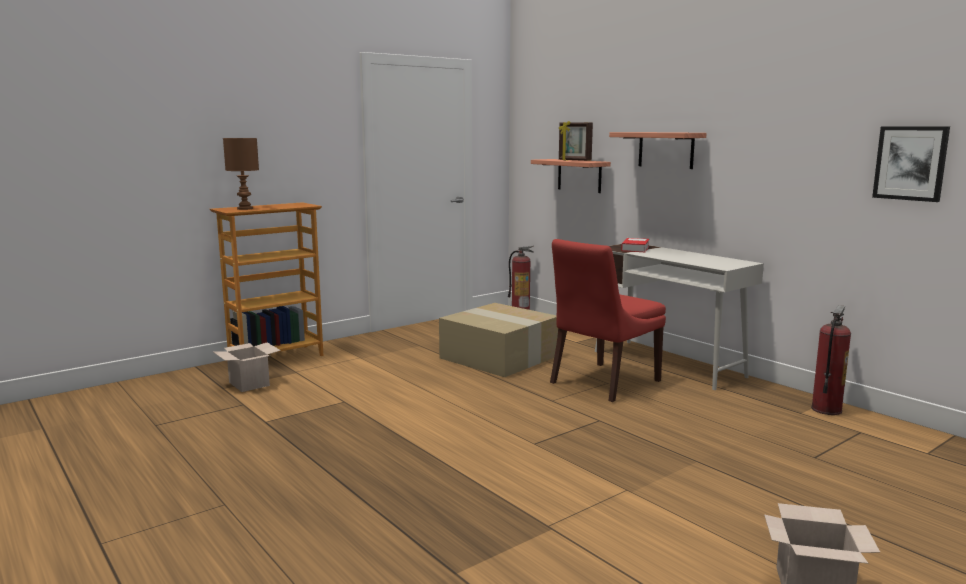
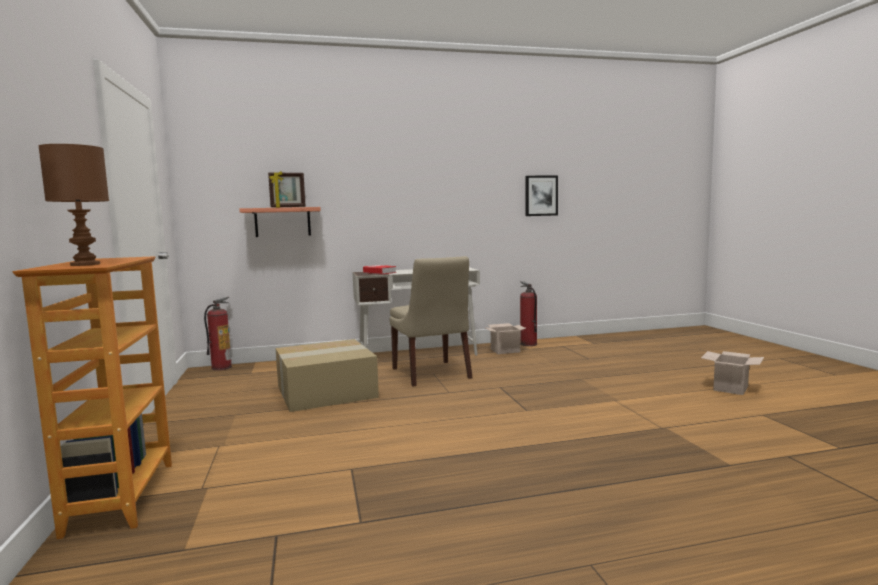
camera: 65 degrees left, 5 degrees down
cardboard box [214,343,281,392] -> cardboard box moved to [484,323,526,354]
red chair [550,239,666,402] -> beige chair [390,256,473,387]
shelf [609,132,707,169] -> none

